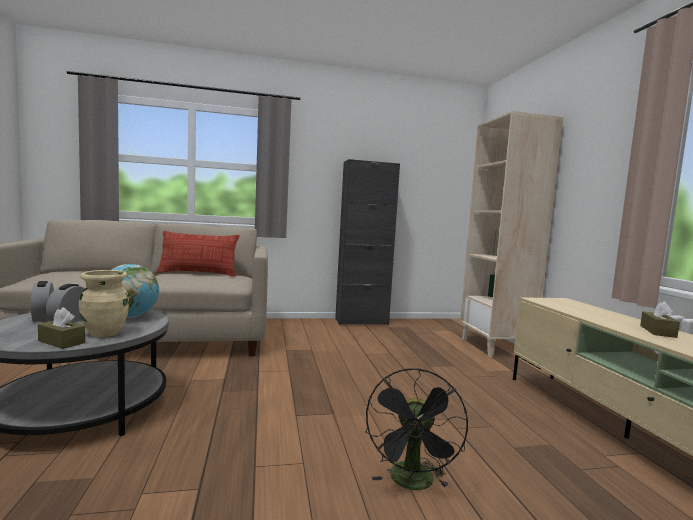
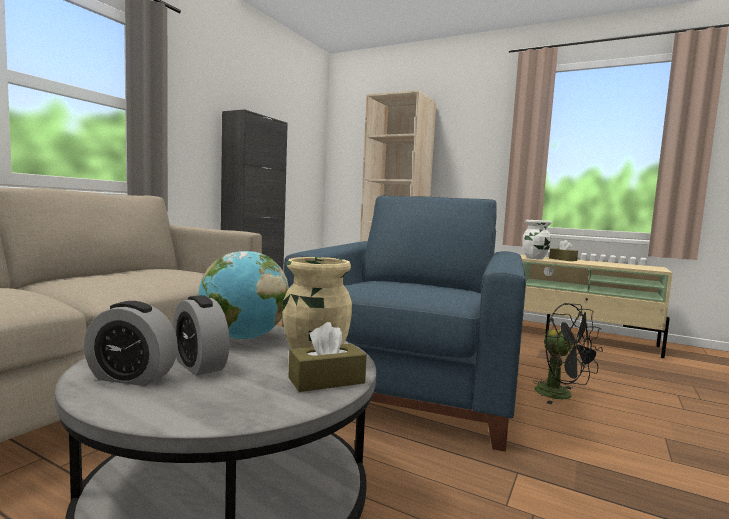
camera: 50 degrees left, 0 degrees up
pillow [156,231,239,276] -> none
none -> blue armchair [282,196,526,452]
none -> white vase [523,220,551,260]

